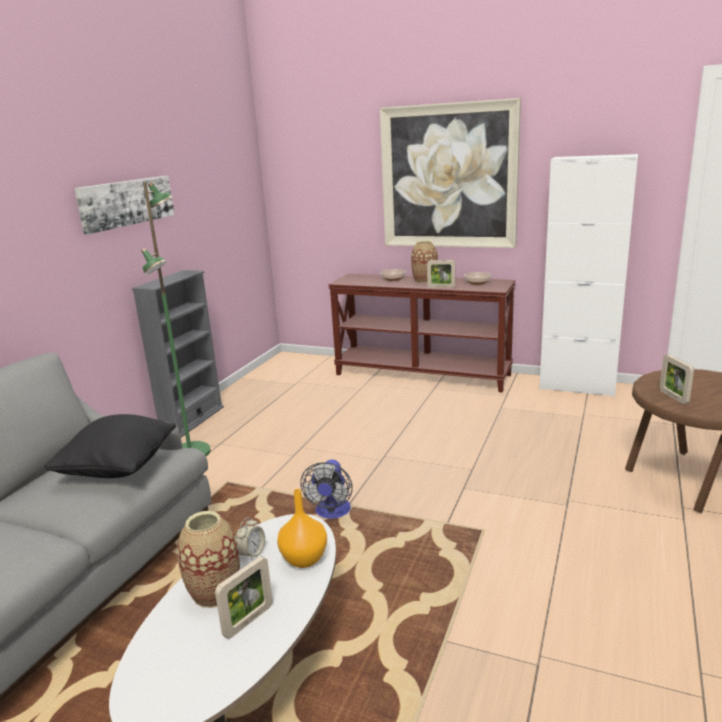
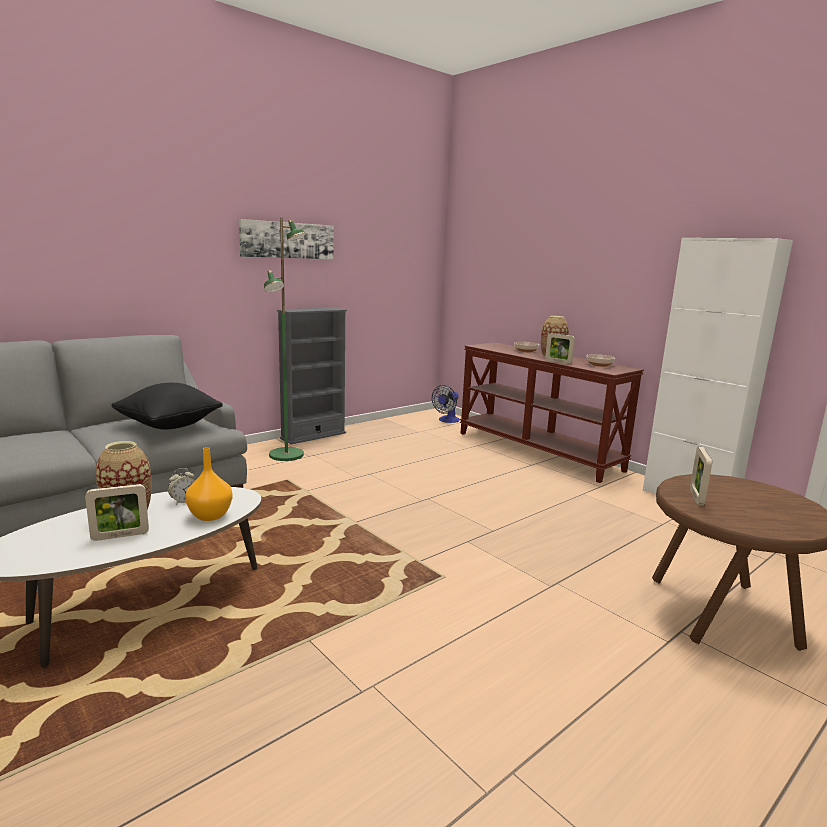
camera: 25 degrees right, 5 degrees down
fan [300,459,353,519] -> fan moved to [432,385,460,423]
picture [380,98,521,248] -> none

